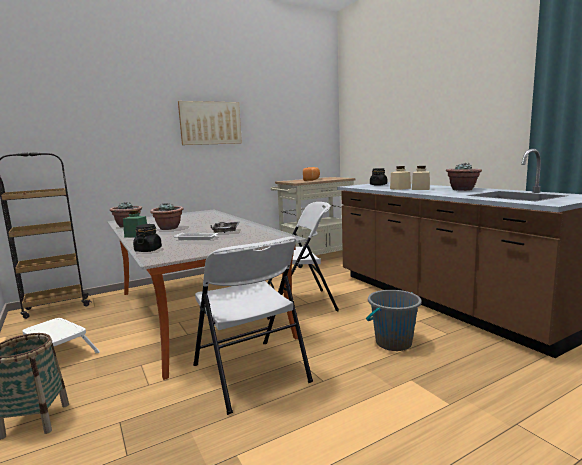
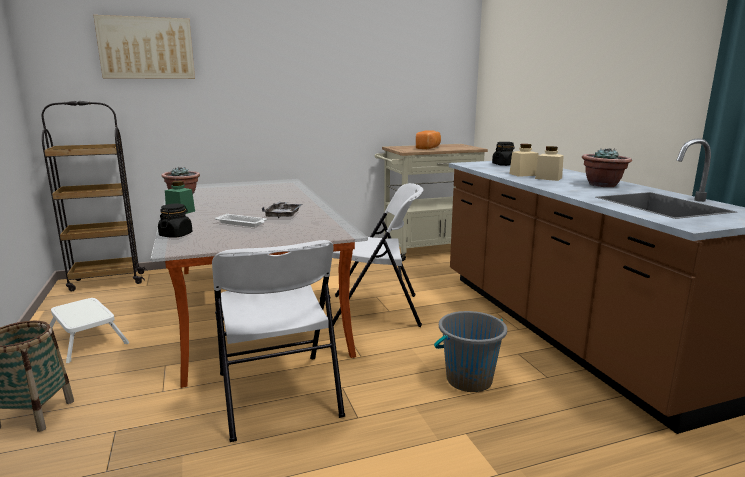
camera: 10 degrees right, 5 degrees up
potted plant [150,203,184,230] -> none
picture [178,101,242,145] -> picture moved to [94,15,195,79]

